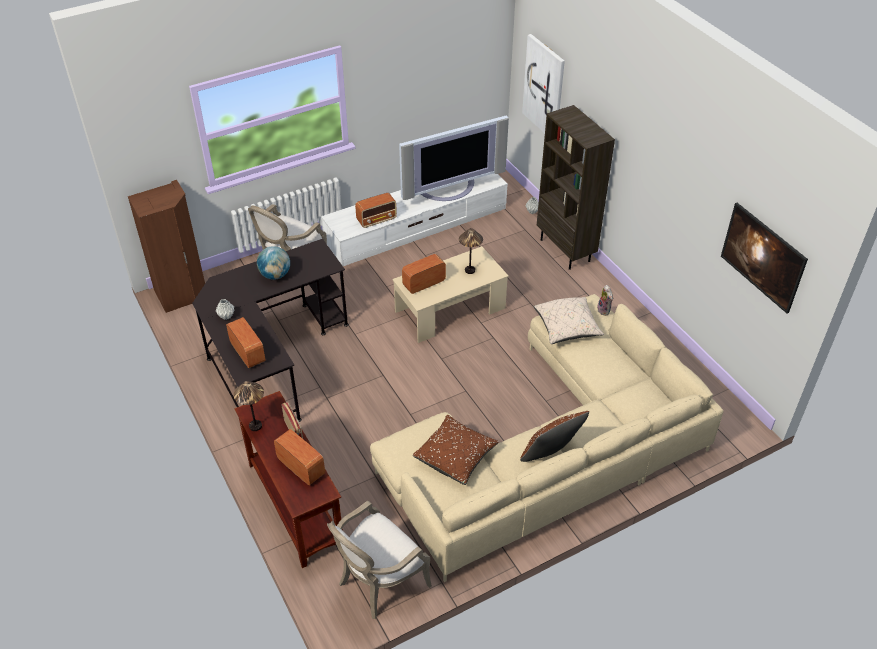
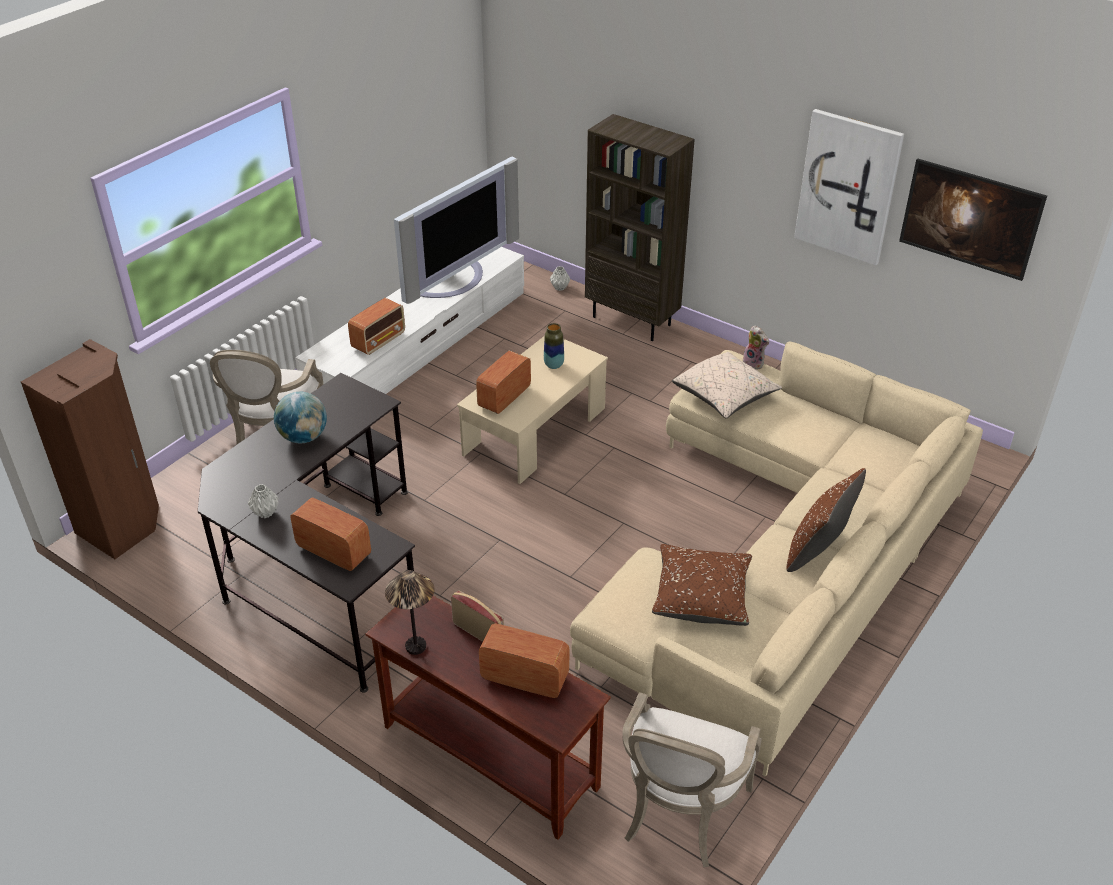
camera: 25 degrees left, 5 degrees down
table lamp [459,228,483,274] -> vase [544,323,564,369]
picture [522,34,565,133] -> picture moved to [794,109,904,265]

